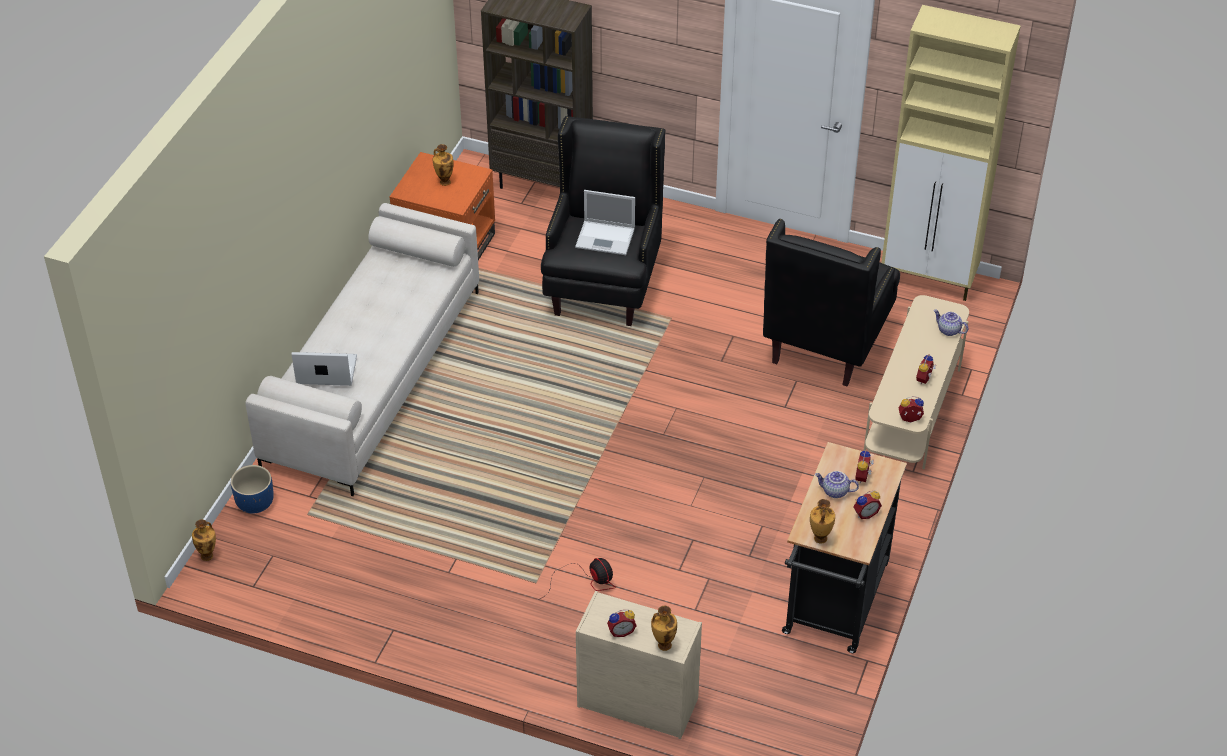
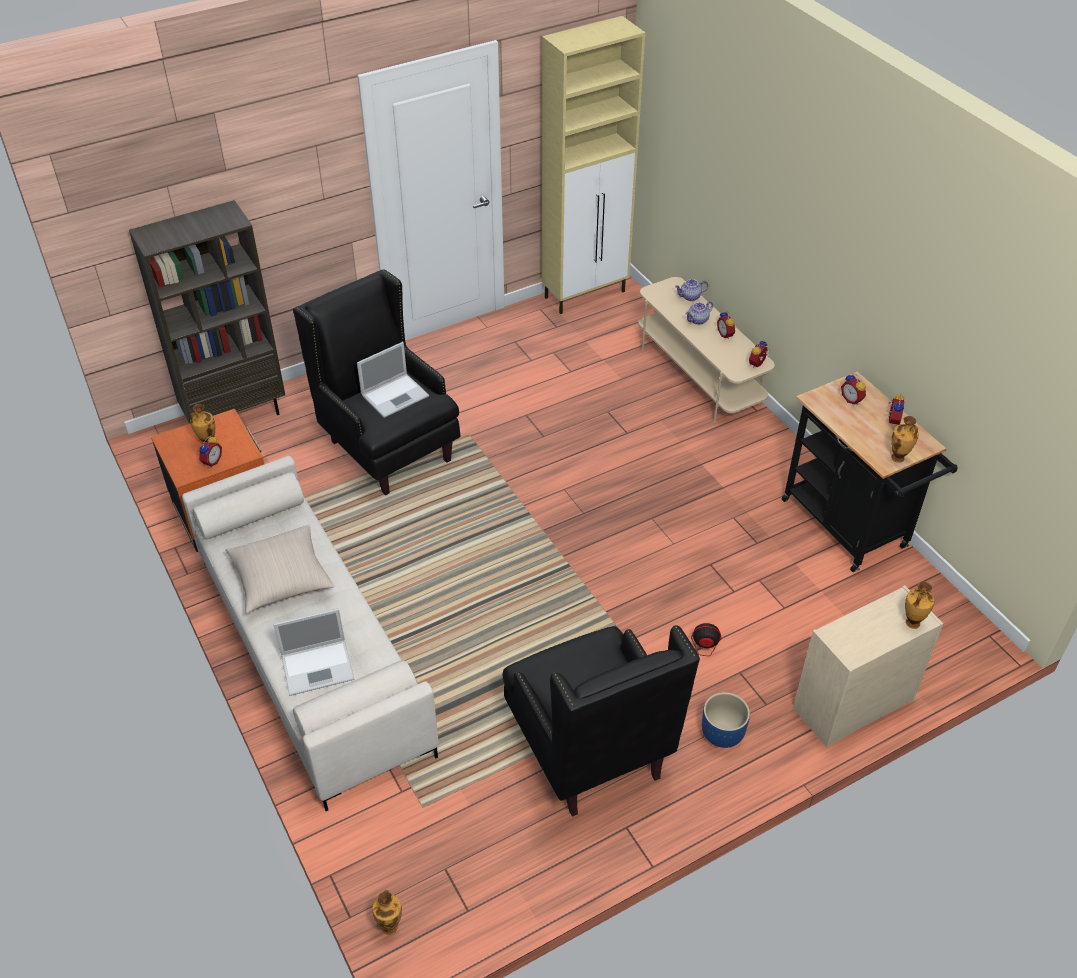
camera: 50 degrees left, 0 degrees up
blue planter [231,465,274,513] -> blue planter moved to [702,692,750,748]
laptop [292,352,357,386] -> laptop turned 150 degrees counterclockwise [273,608,355,696]
alarm clock [607,610,637,637] -> alarm clock moved to [199,436,222,468]
black armchair [763,219,900,386] -> black armchair moved to [503,625,700,817]
teapot [815,471,859,498] -> teapot moved to [685,301,713,325]
none -> beige pillow [225,524,334,614]

